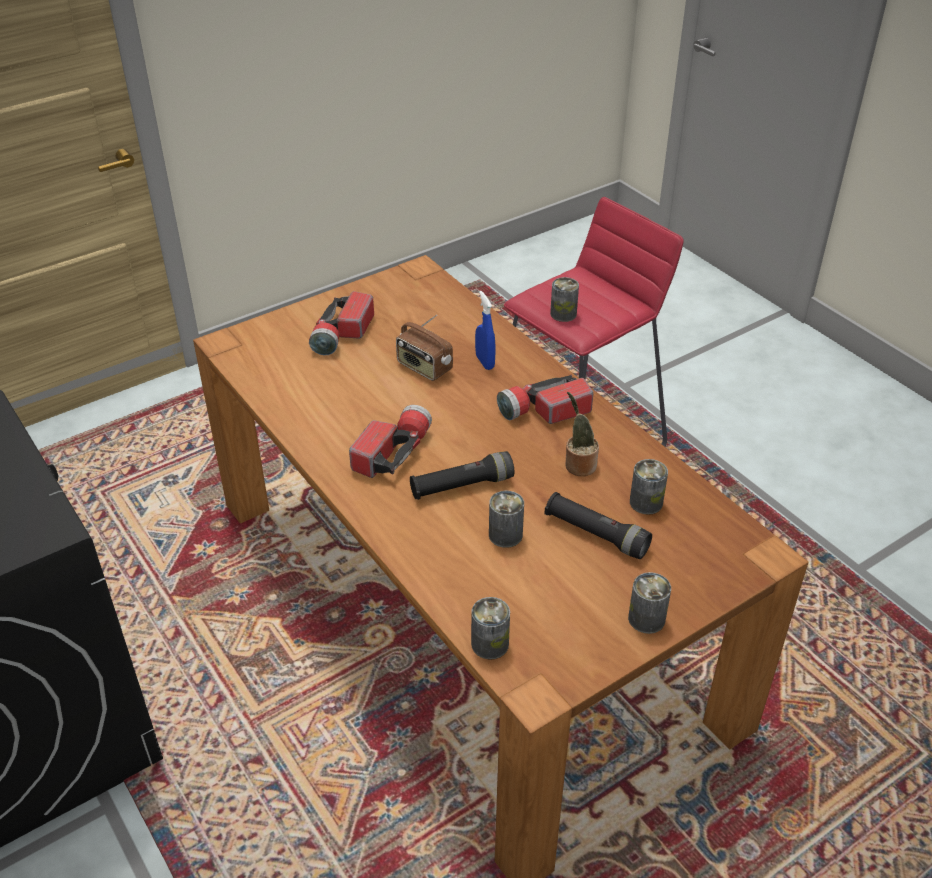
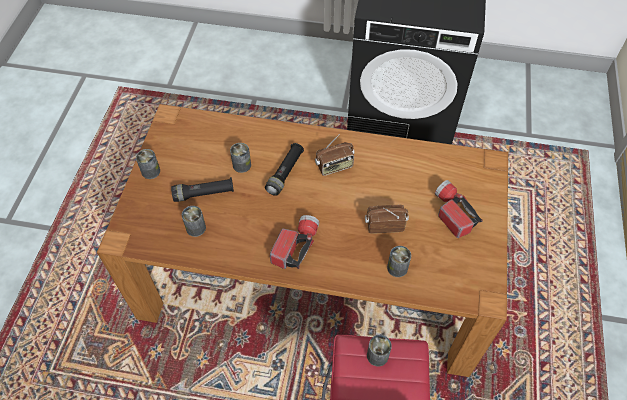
camera: 135 degrees right, 15 degrees up
flashlight [349,405,432,478] -> radio [315,134,355,176]
can [471,597,510,660] -> can moved to [387,246,411,277]
blue spray bottle [475,291,495,370] -> none
potted plant [566,392,599,476] -> none

